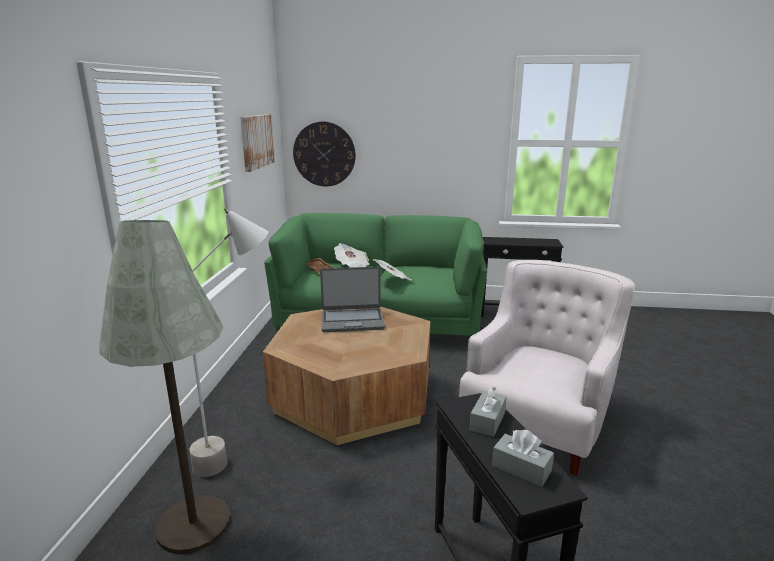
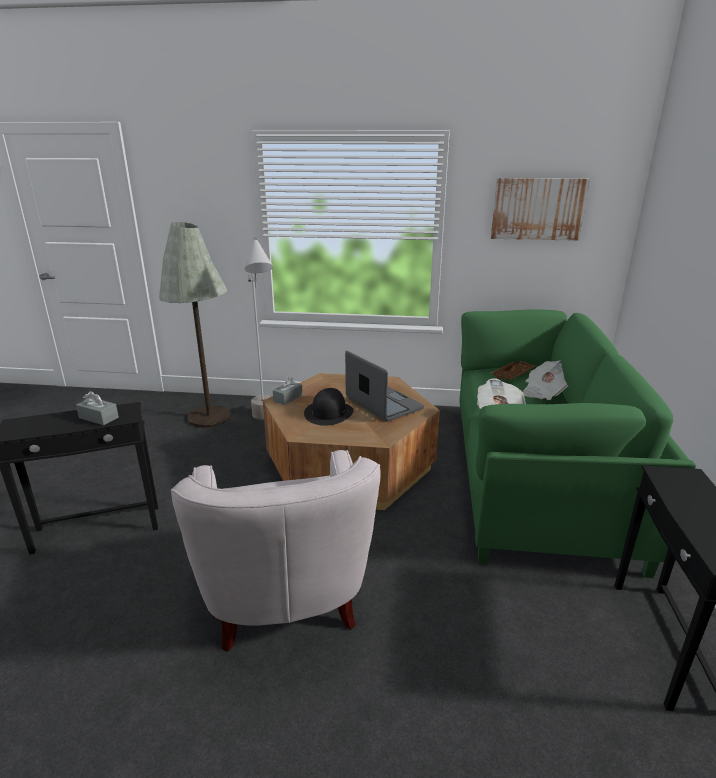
camera: 90 degrees right, 5 degrees up
wall clock [293,122,356,187] -> none
laptop [320,267,385,332] -> laptop turned 150 degrees clockwise [345,351,424,422]
white armchair [459,260,635,476] -> white armchair turned 45 degrees clockwise [171,450,381,652]
grey tissue box [492,430,554,487] -> grey tissue box moved to [273,377,303,405]
none -> black hat [304,388,354,426]

